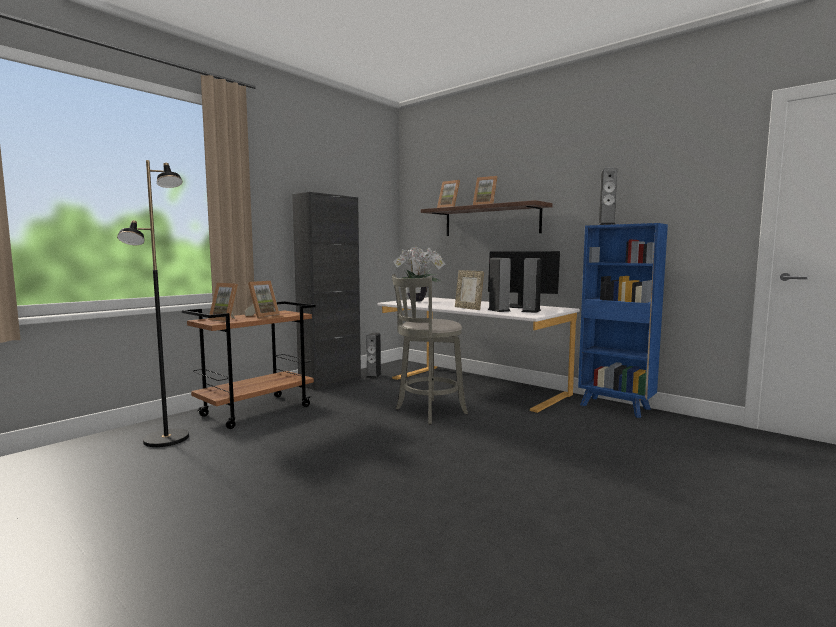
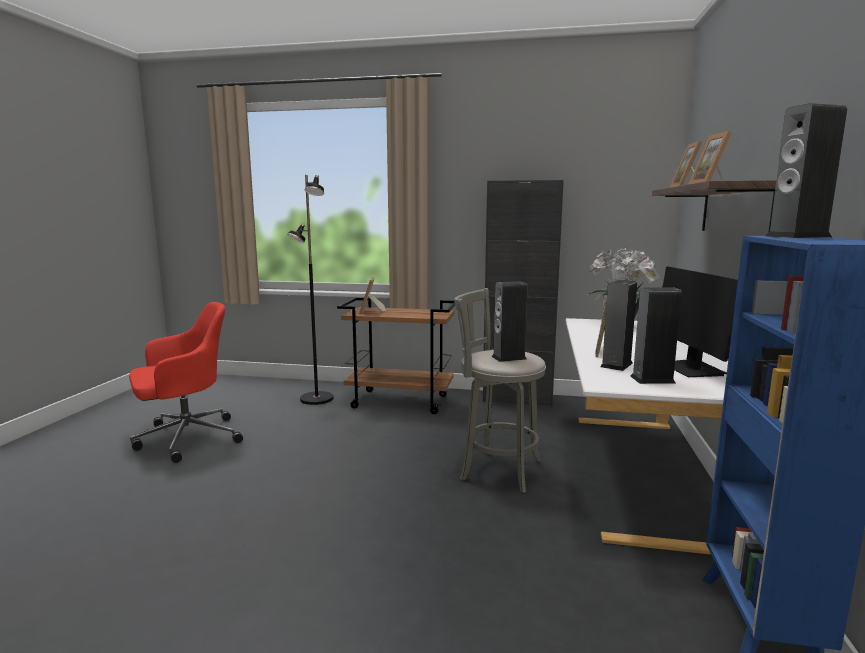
camera: 60 degrees right, 5 degrees up
picture frame [244,281,280,318] -> none
speaker [366,333,382,378] -> speaker moved to [491,281,527,362]
none -> red office chair [129,302,243,463]

